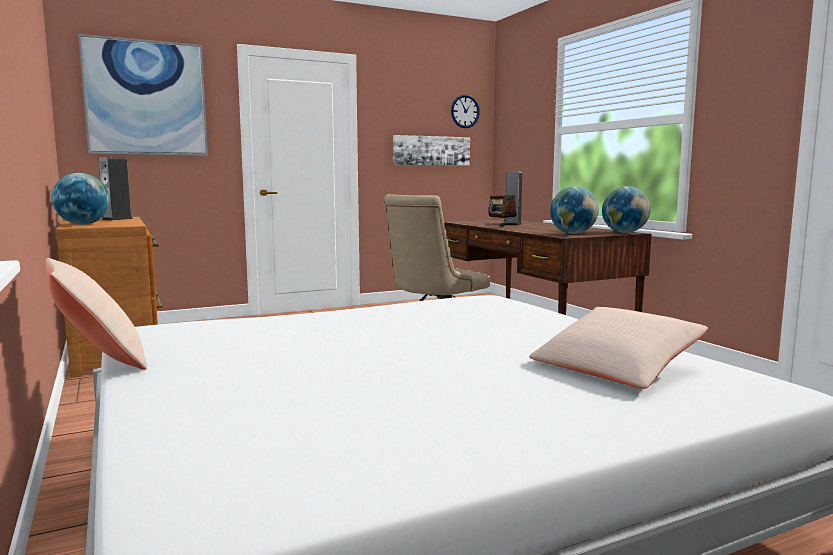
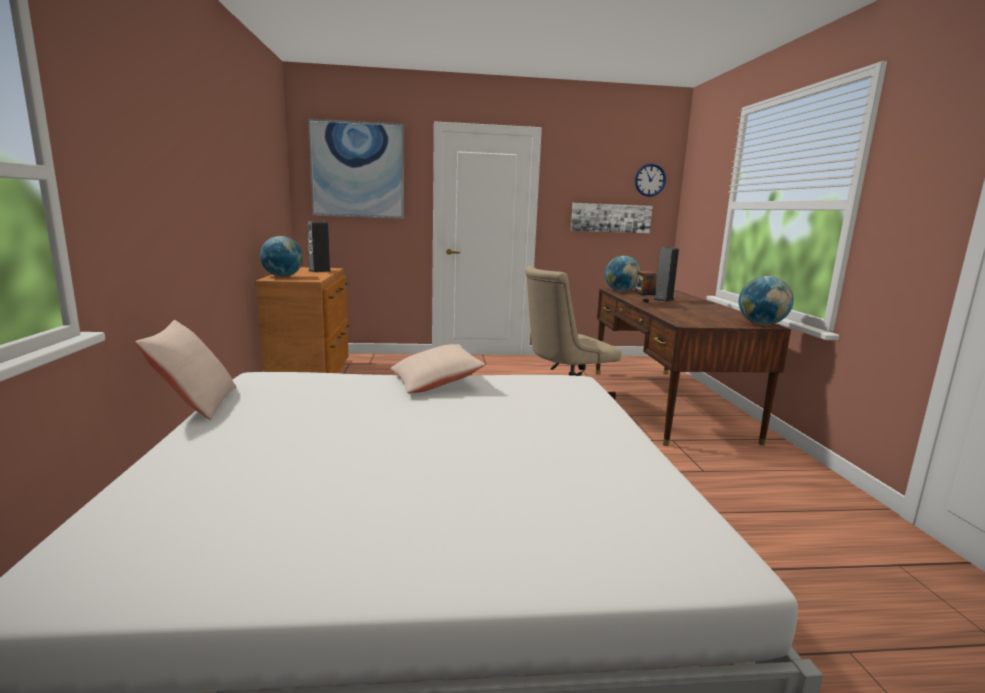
camera: 20 degrees right, 5 degrees up
beige pillow [529,307,708,389] -> beige pillow moved to [390,344,485,393]
globe [550,186,599,234] -> globe moved to [605,256,641,292]

